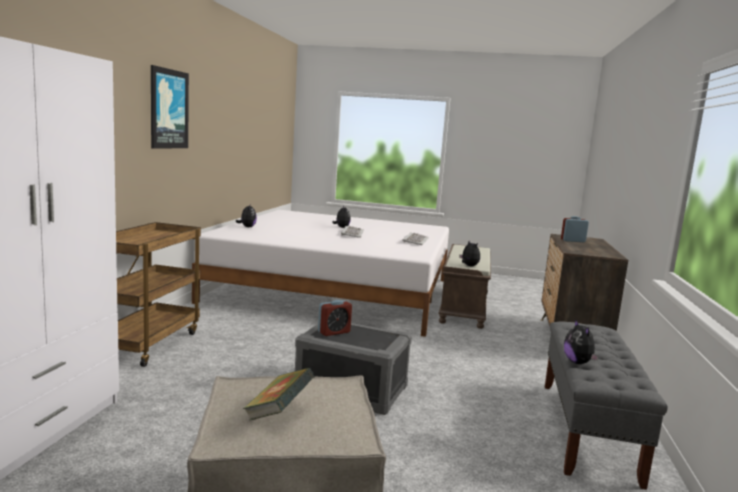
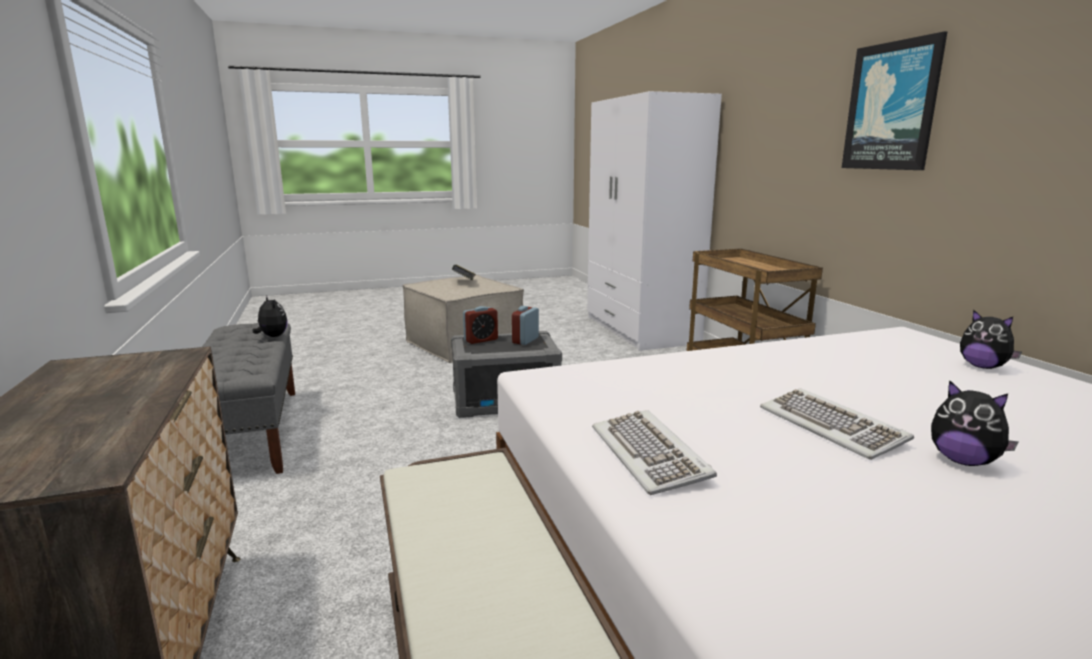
camera: 150 degrees right, 5 degrees up
plush toy [460,241,480,266] -> none
alarm clock [561,216,589,242] -> alarm clock moved to [463,306,498,344]

